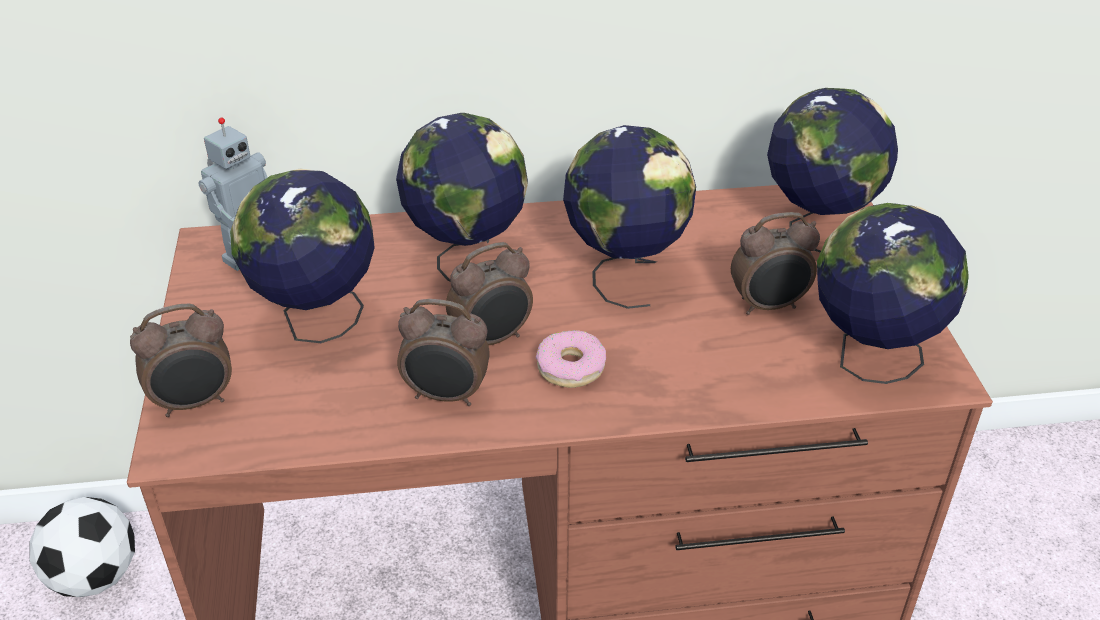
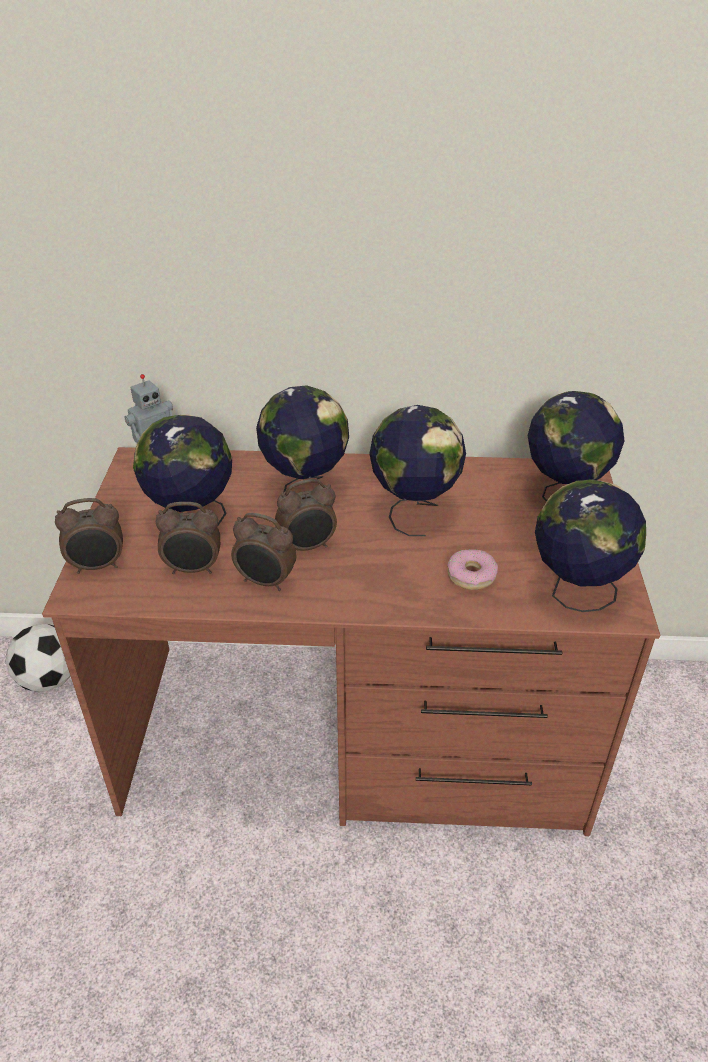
camera: 10 degrees right, 0 degrees up
donut [536,330,606,388] -> donut moved to [447,549,498,590]
alarm clock [731,212,820,315] -> alarm clock moved to [156,502,220,574]

